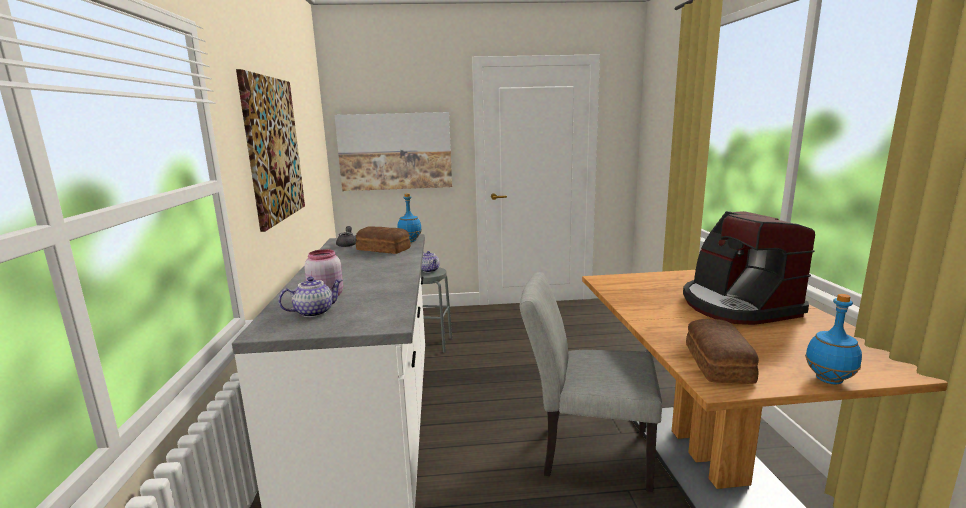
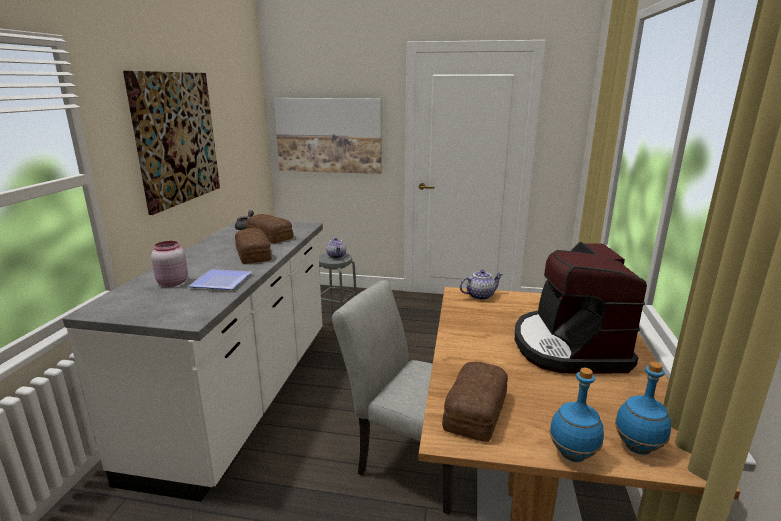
camera: 15 degrees right, 5 degrees up
teapot [278,277,343,317] -> teapot moved to [460,270,503,300]
blue bottle [397,193,422,242] -> blue bottle moved to [615,362,671,455]
none -> plate [188,269,252,290]
none -> bread [235,228,272,264]

